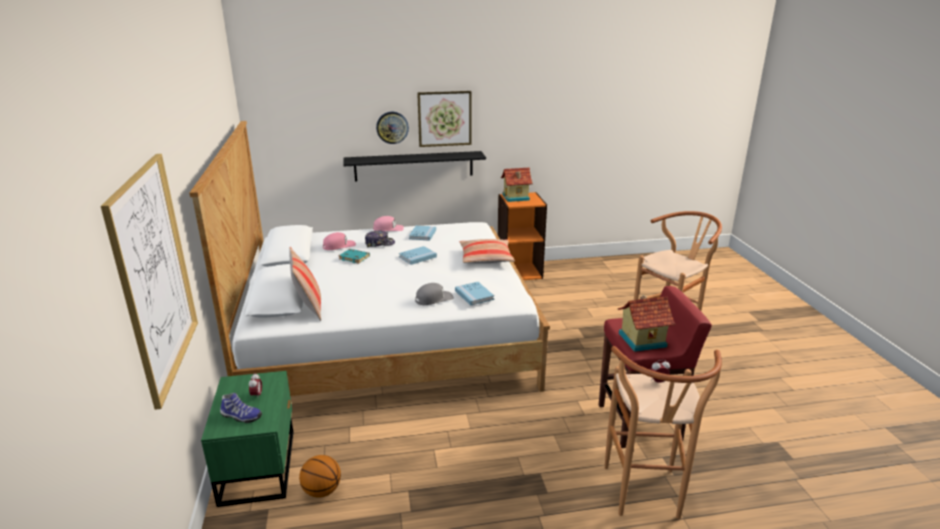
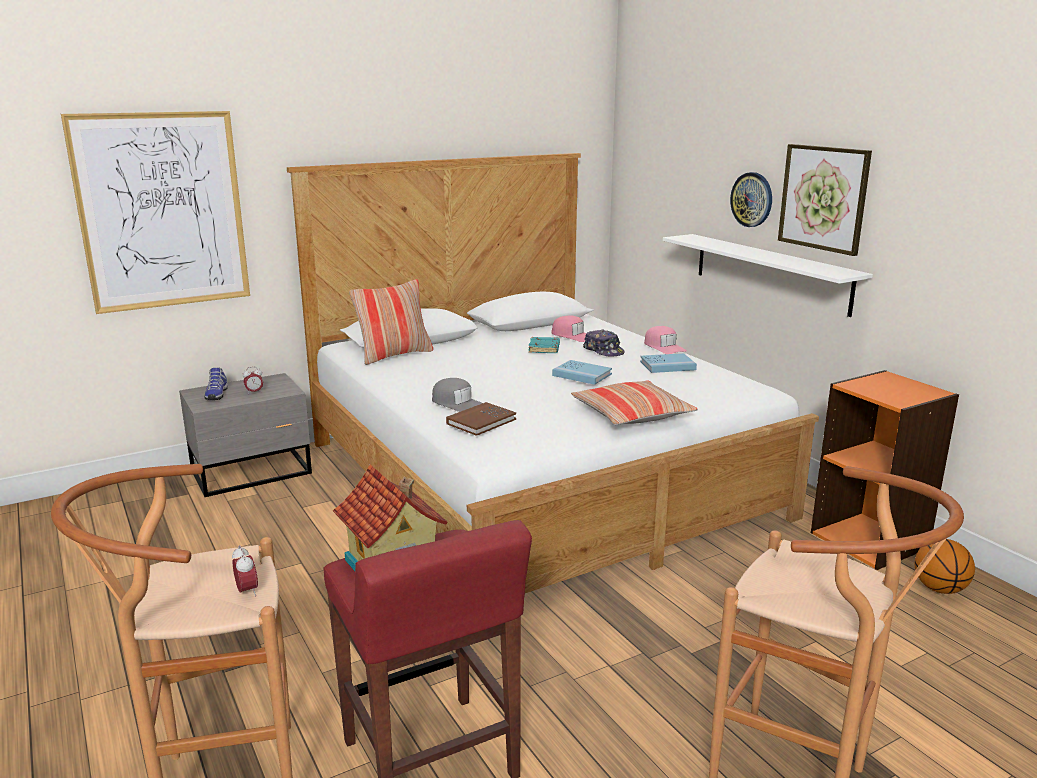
camera: 70 degrees right, 5 degrees down
green nightstand [201,371,293,507] -> grey nightstand [179,373,312,497]
basketball [299,455,341,498] -> basketball moved to [915,539,975,594]
black shelf [343,151,486,182] -> white shelf [663,234,873,317]
blue book [455,282,494,306] -> brown book [446,402,516,436]
toy house [501,168,533,202] -> none

